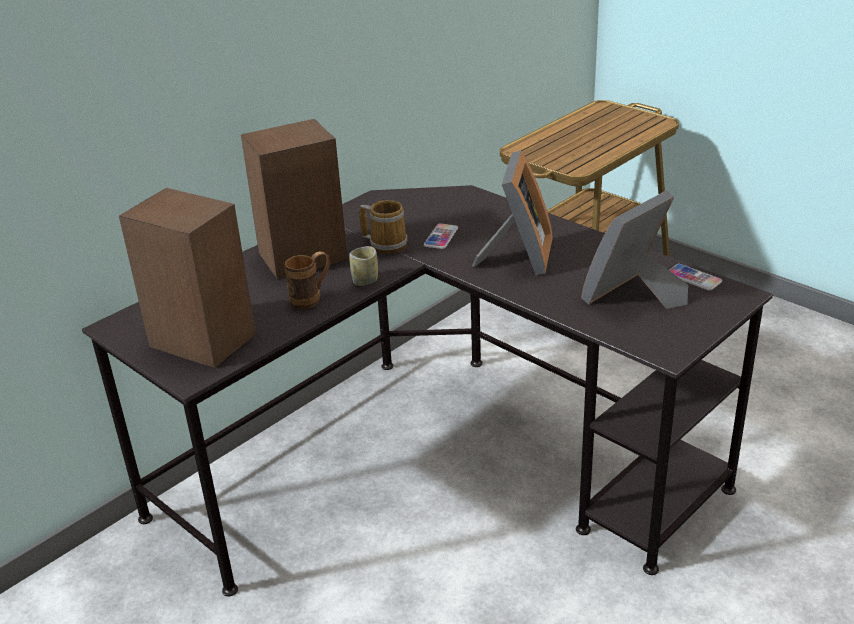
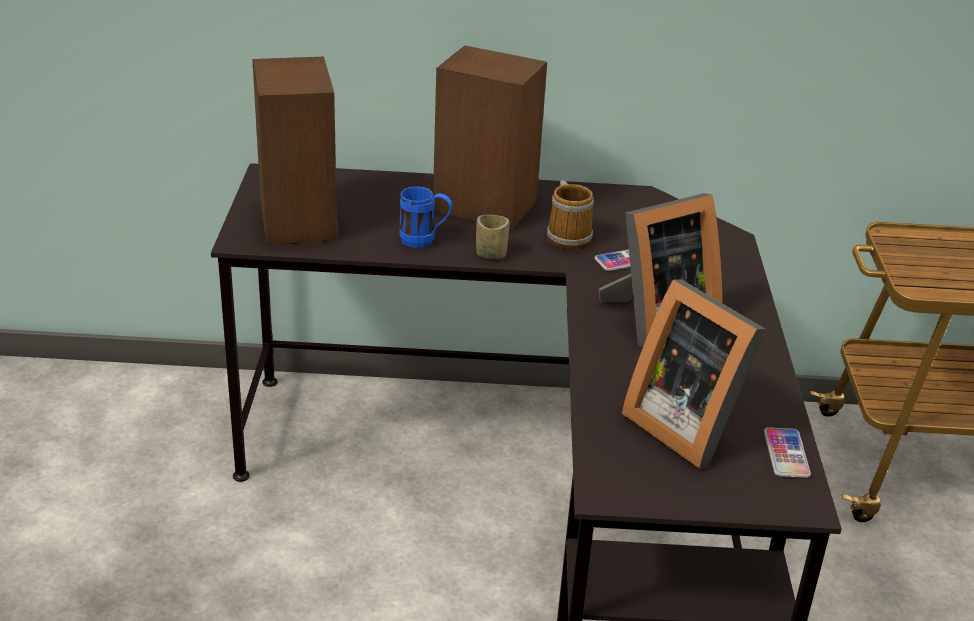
camera: 45 degrees right, 0 degrees up
brown mug [285,251,330,309] -> blue mug [400,187,453,248]
picture frame [581,190,688,309] -> picture frame turned 135 degrees counterclockwise [622,280,765,469]

